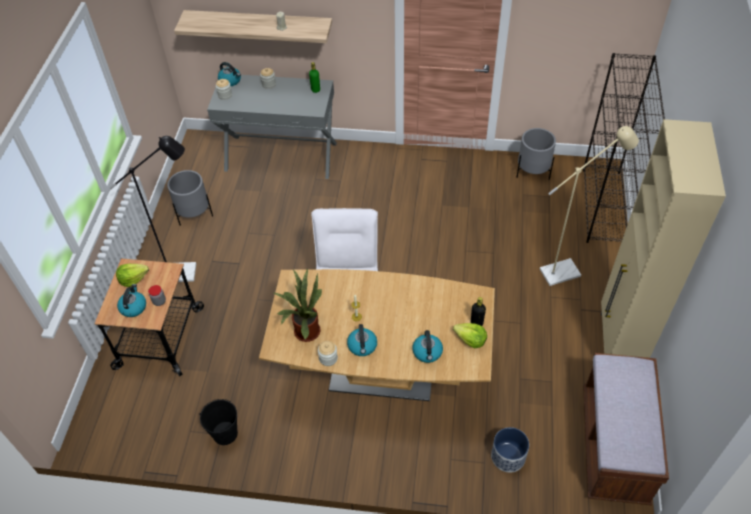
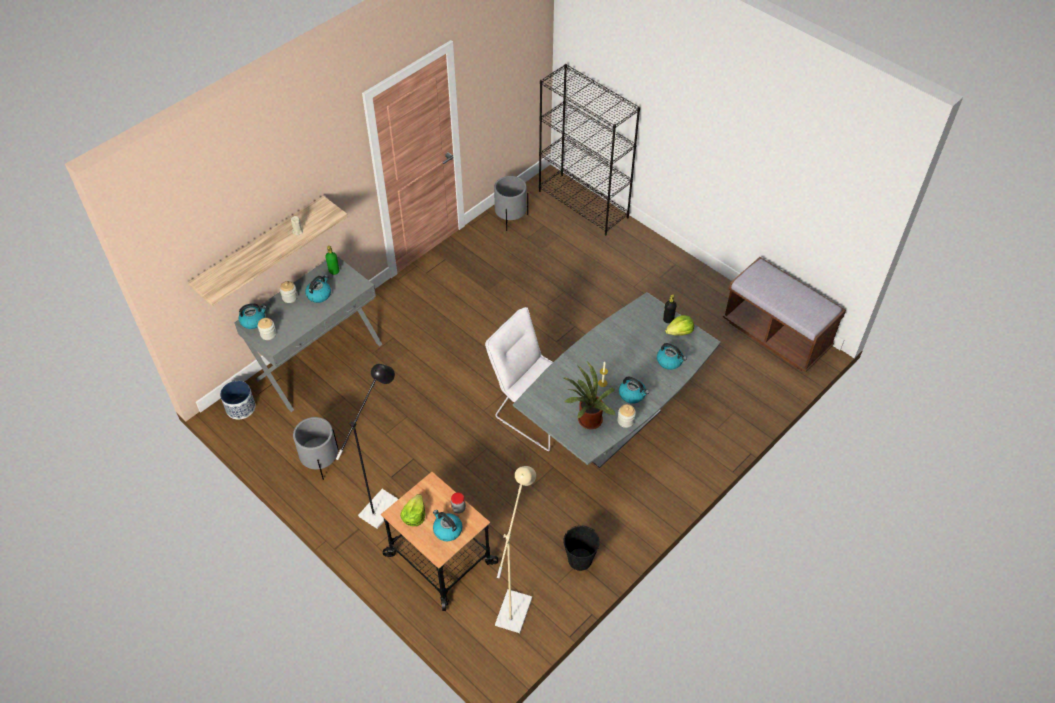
camera: 55 degrees left, 0 degrees up
brown dining table [259,269,495,401] -> grey dining table [513,292,721,468]
planter [491,427,529,472] -> planter moved to [220,381,256,420]
beige floor lamp [540,126,639,286] -> beige floor lamp moved to [495,466,536,633]
beige cabinet [601,119,726,358] -> none
none -> kettle [305,275,331,303]

